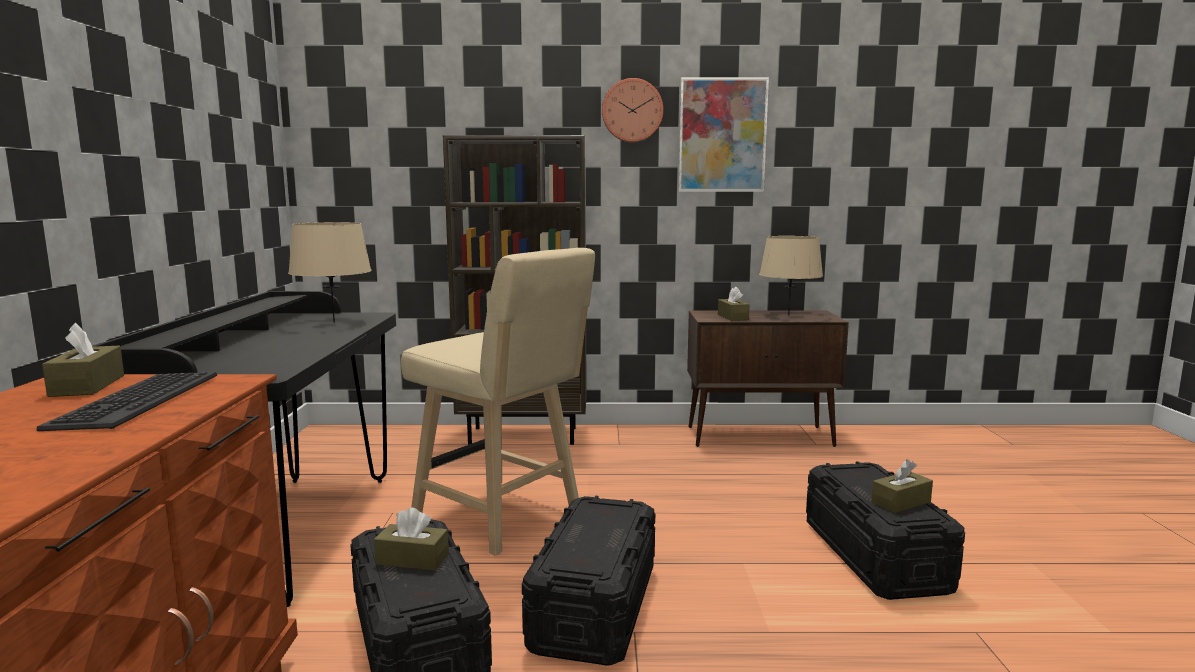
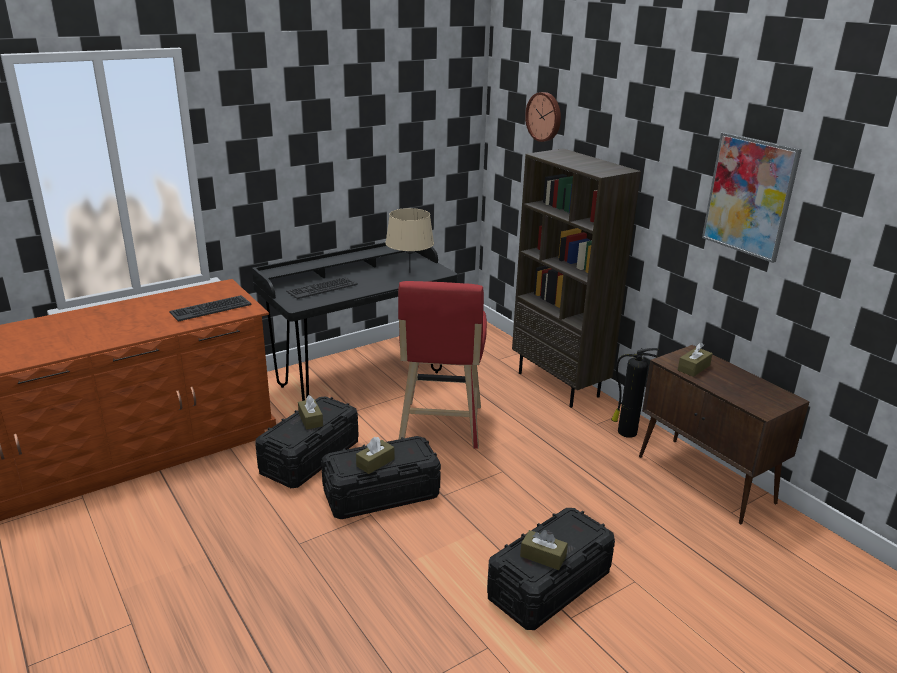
camera: 55 degrees right, 15 degrees up
brown tissue box [42,323,124,397] -> brown tissue box moved to [356,437,394,474]
beige stool [401,248,595,556] -> red stool [398,281,487,449]
wall clock [602,78,664,142] -> wall clock moved to [525,92,561,142]
beige table lamp [759,236,823,315] -> none
none -> keyboard [286,277,358,299]
none -> fire extinguisher [611,348,659,438]

